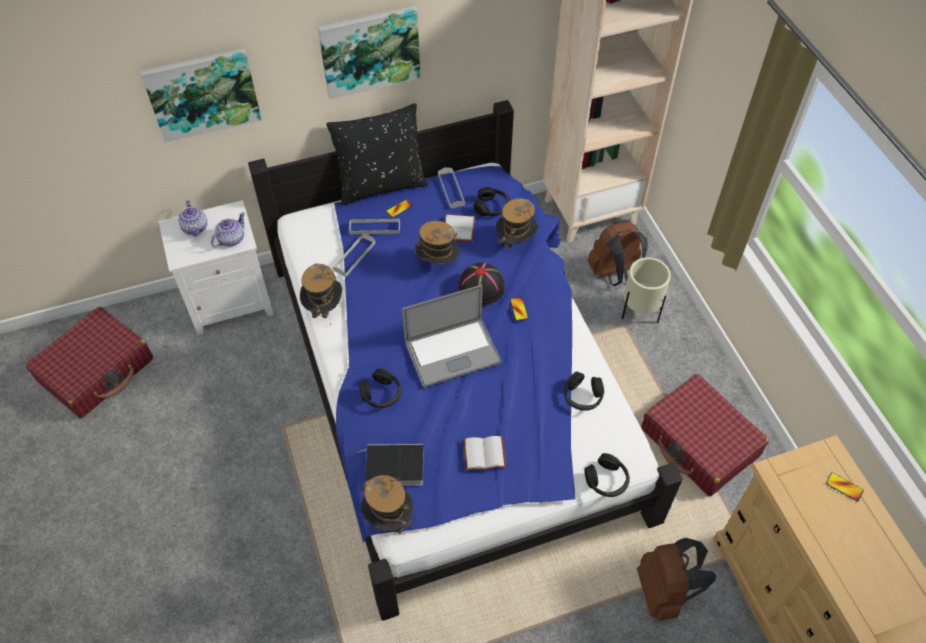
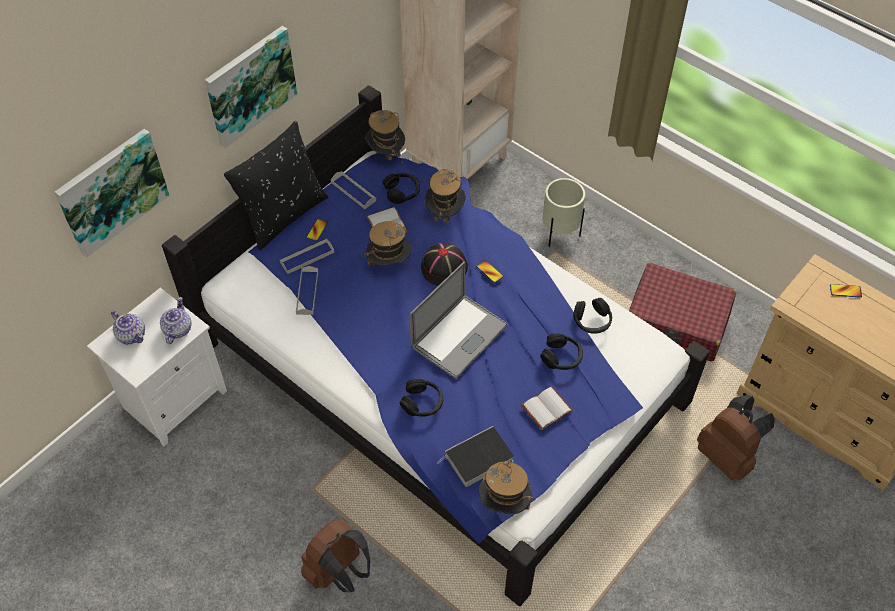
camera: 30 degrees left, 0 degrees up
red suitcase [25,306,153,418] -> none
hat [300,263,342,325] -> hat moved to [365,110,405,160]
black headphones [584,453,630,497] -> black headphones moved to [540,333,583,370]
brown backpack [588,222,648,286] -> brown backpack moved to [301,519,370,592]

